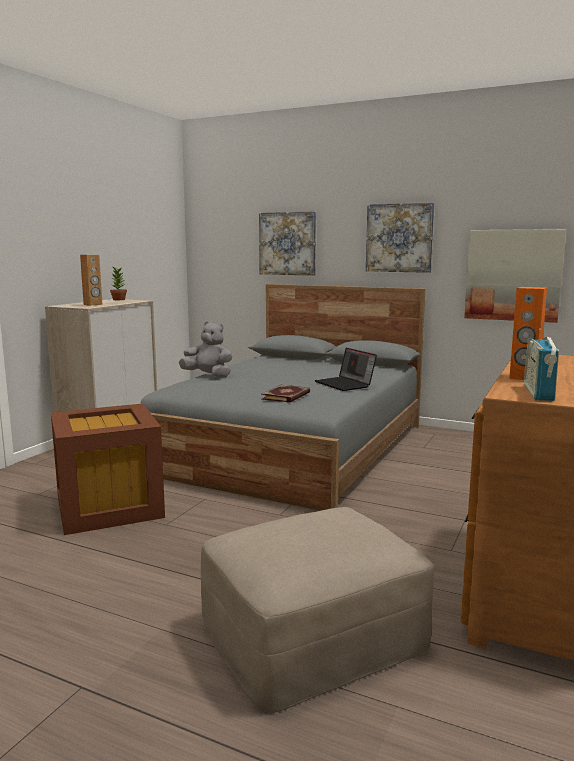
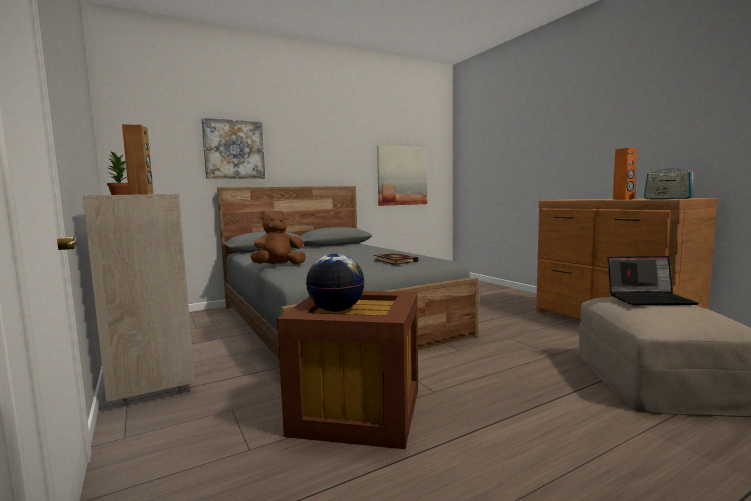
camera: 55 degrees left, 5 degrees down
grey plush toy [179,321,233,378] -> brown plush toy [250,211,306,265]
laptop [315,348,377,391] -> laptop moved to [608,256,699,305]
picture [366,202,435,273] -> none
none -> globe [306,254,365,312]

